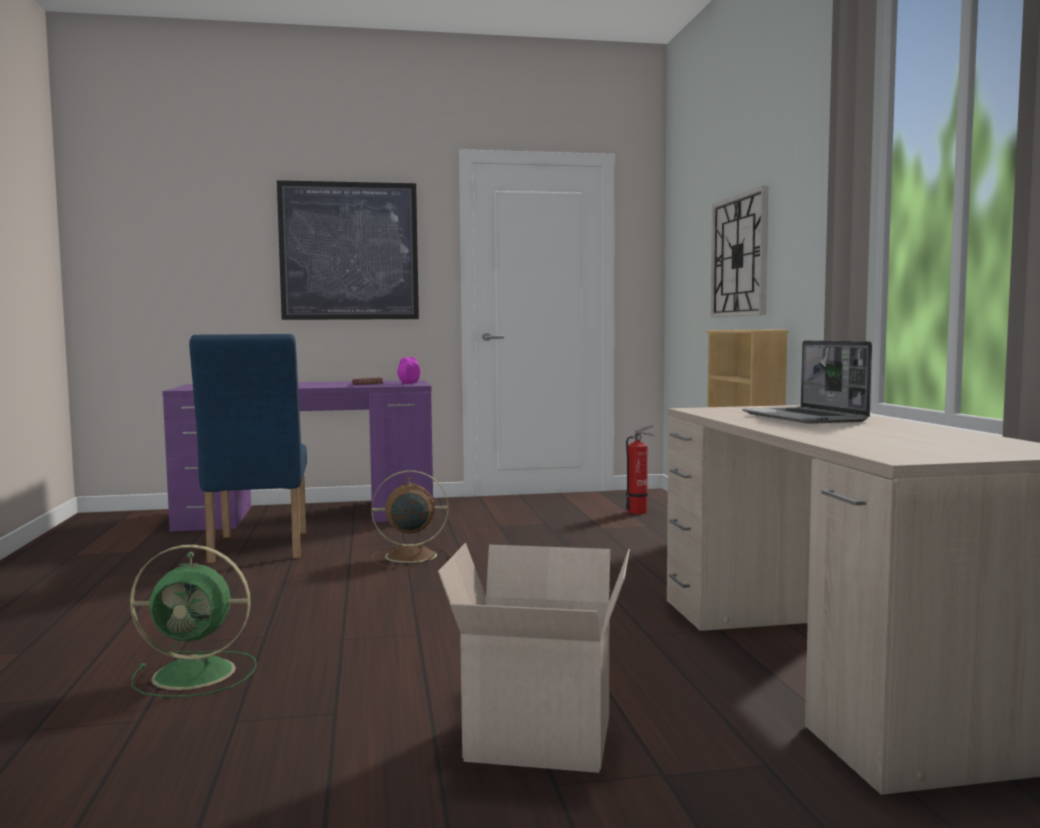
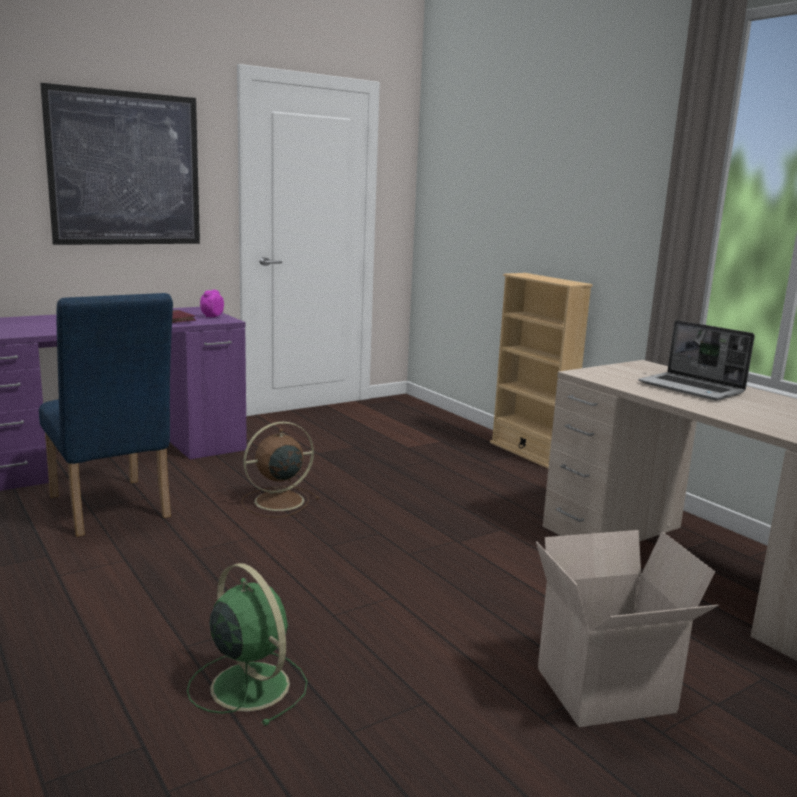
camera: 25 degrees left, 10 degrees up
green fan [130,545,257,697] -> green fan turned 105 degrees counterclockwise [187,563,307,726]
fire extinguisher [626,424,654,514] -> none
wall clock [711,186,768,317] -> none

